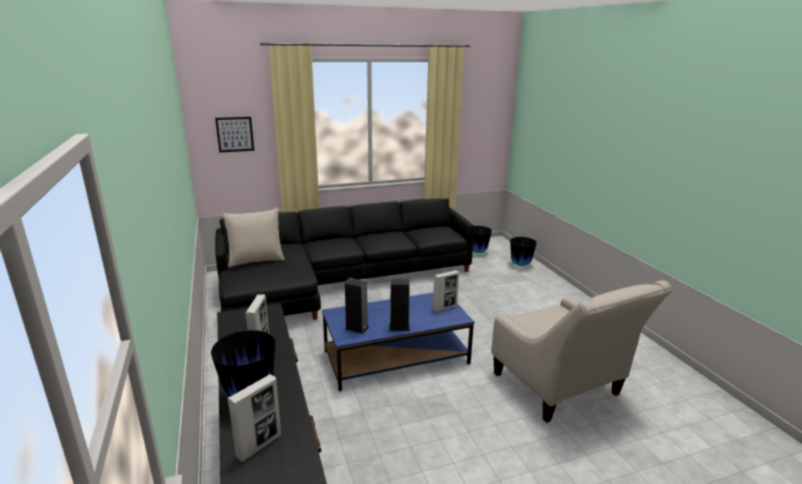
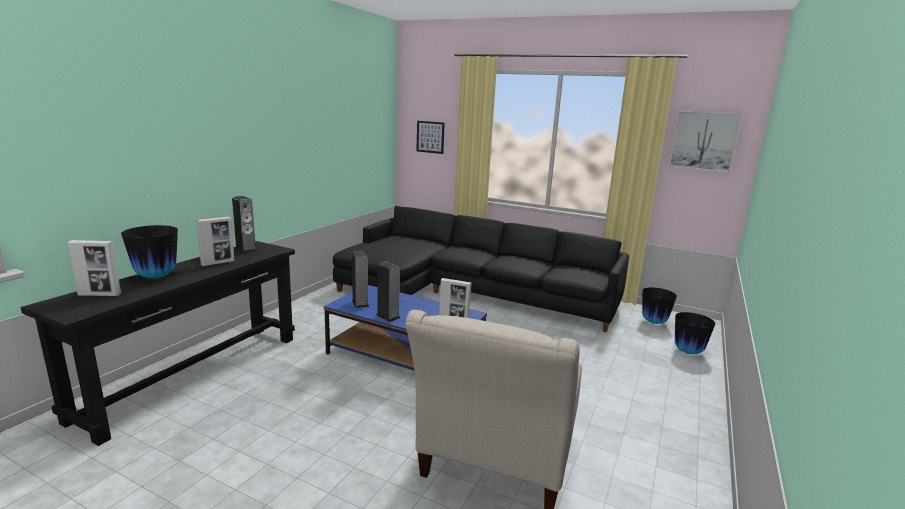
camera: 45 degrees right, 5 degrees down
beige pillow [222,208,285,267] -> none
none -> speaker [232,196,257,253]
none -> picture [669,111,742,172]

